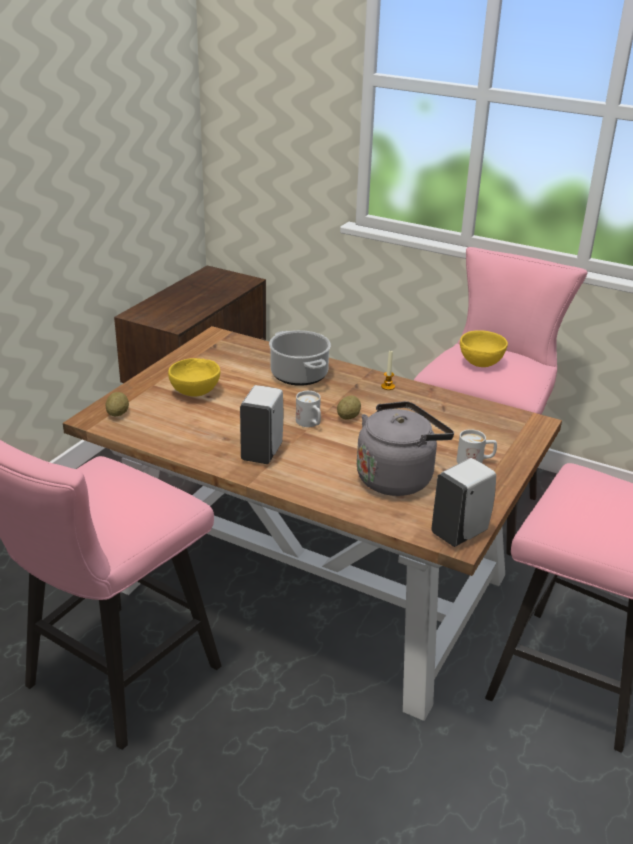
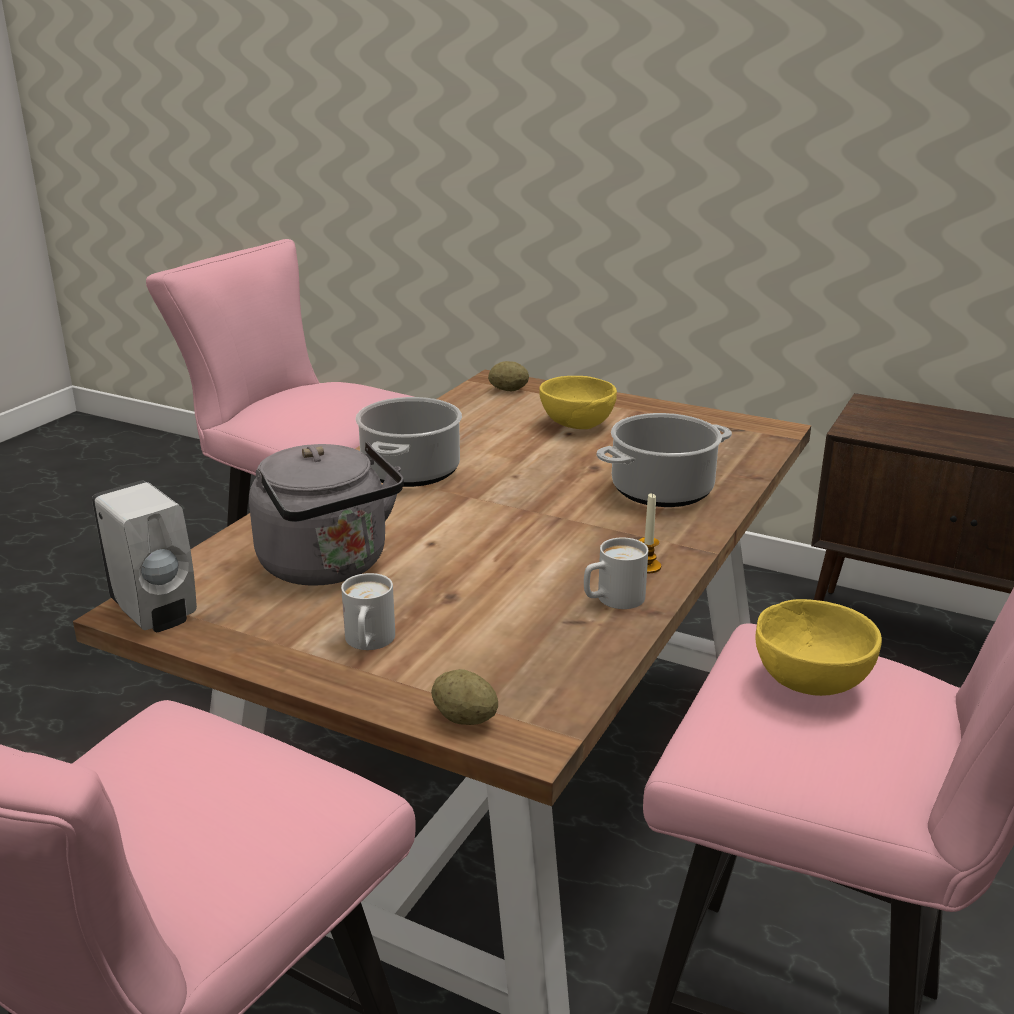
camera: 90 degrees right, 5 degrees down
white soap dispenser [240,385,283,464] -> cooking pot [355,397,462,487]
white mug [296,391,321,427] -> white mug moved to [584,538,648,609]
potato [337,396,361,420] -> potato moved to [431,669,498,725]

